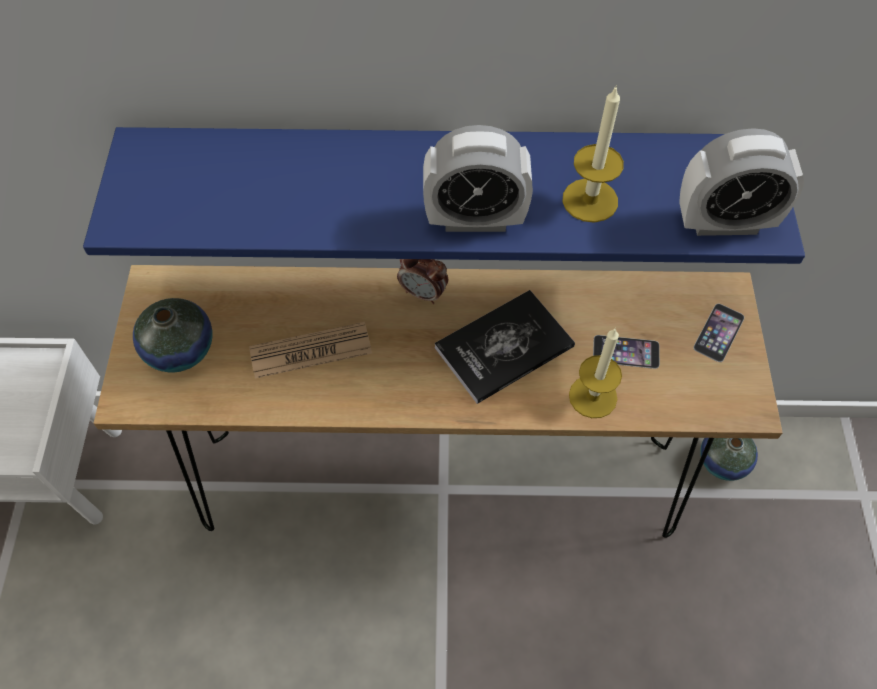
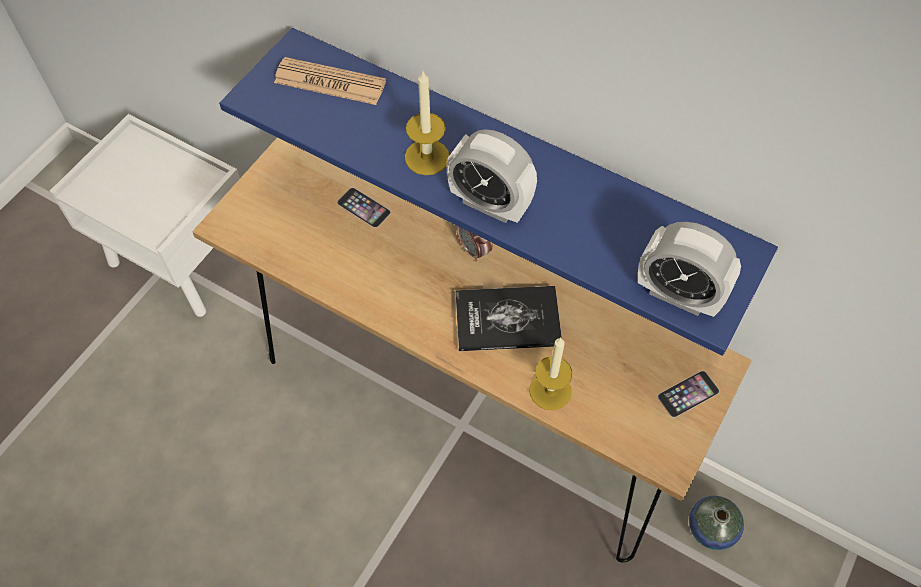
camera: 30 degrees right, 0 degrees up
vase [133,298,213,372] -> none
newspaper [249,322,372,378] -> newspaper moved to [274,57,386,105]
candle [562,85,624,223] -> candle moved to [405,71,449,175]
phone [593,335,660,369] -> phone moved to [337,188,391,228]

